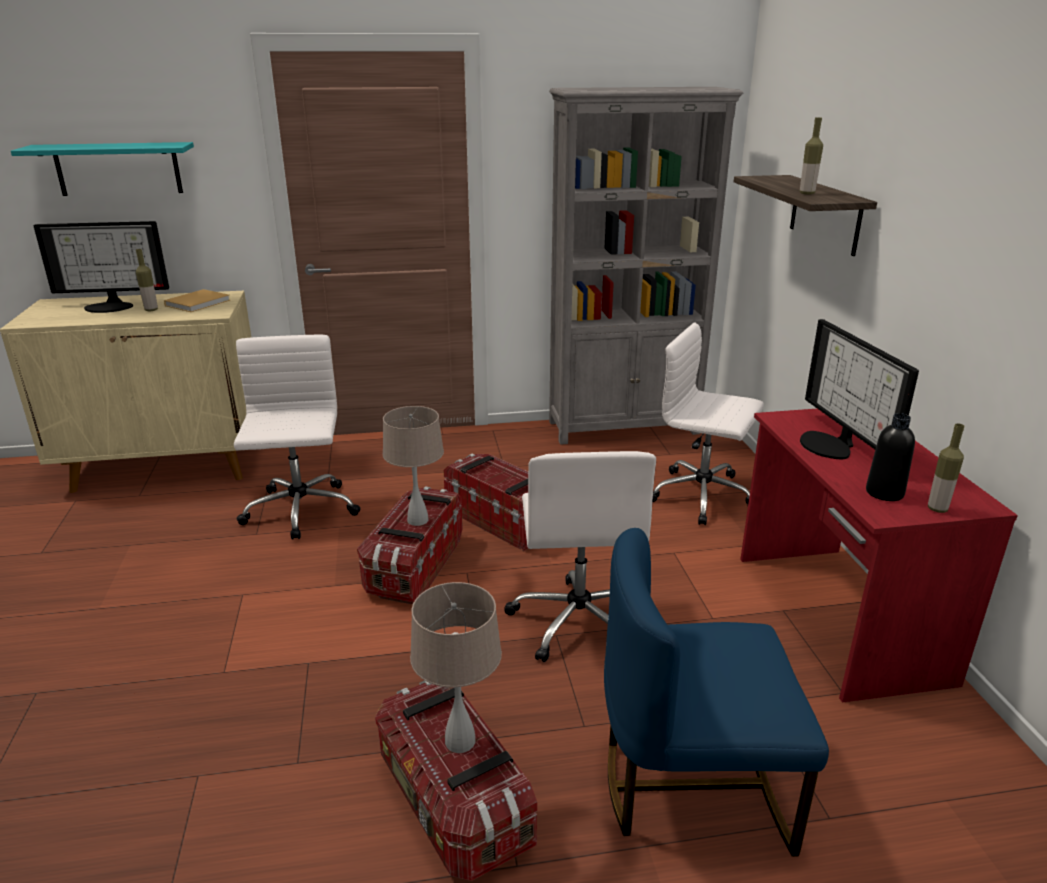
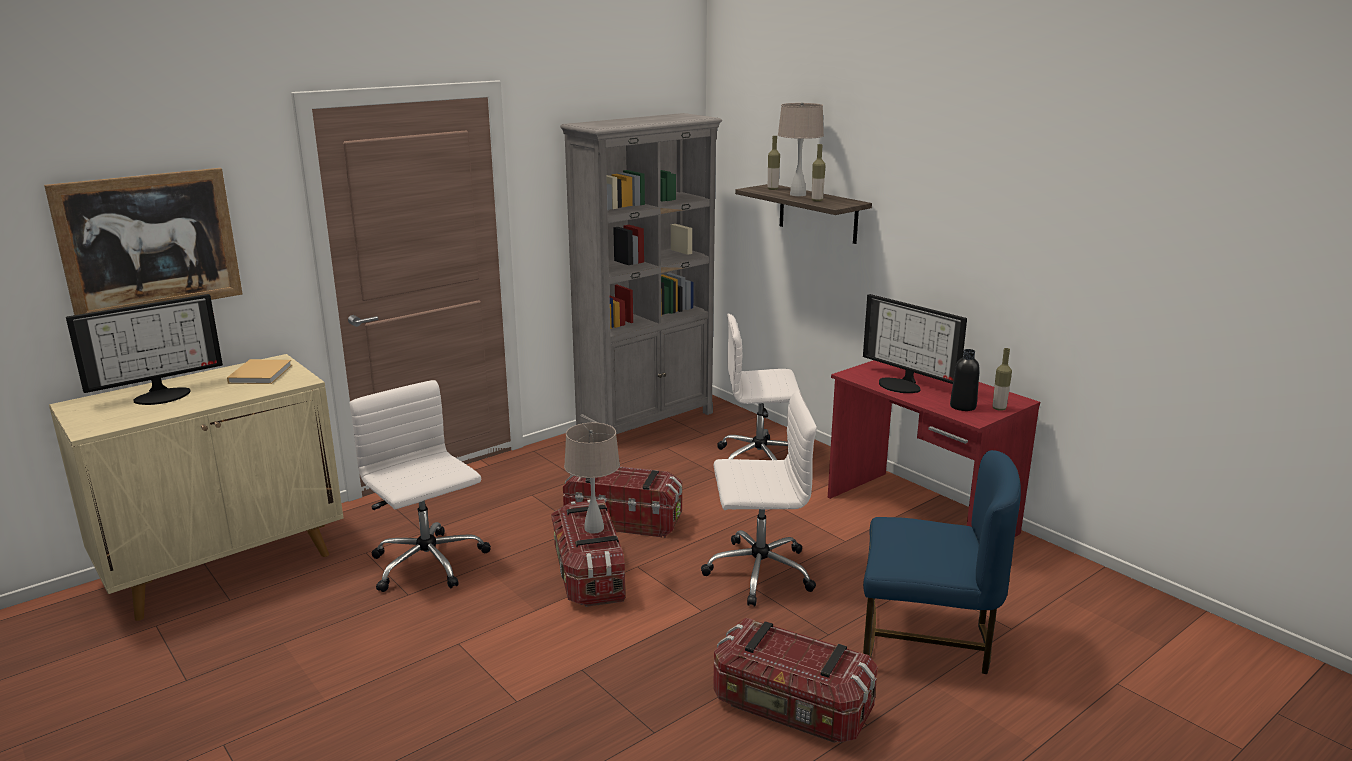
camera: 30 degrees left, 5 degrees down
turquoise shelf [11,142,194,196] -> picture [44,168,243,315]
bottle [136,249,158,311] -> bottle moved to [768,136,780,190]
beige table lamp [410,582,502,753] -> beige table lamp moved to [778,102,824,196]
white office chair [504,451,656,662] -> white office chair turned 60 degrees counterclockwise [701,390,817,607]
blue chair [604,528,829,857] -> blue chair turned 135 degrees counterclockwise [863,450,1021,674]

